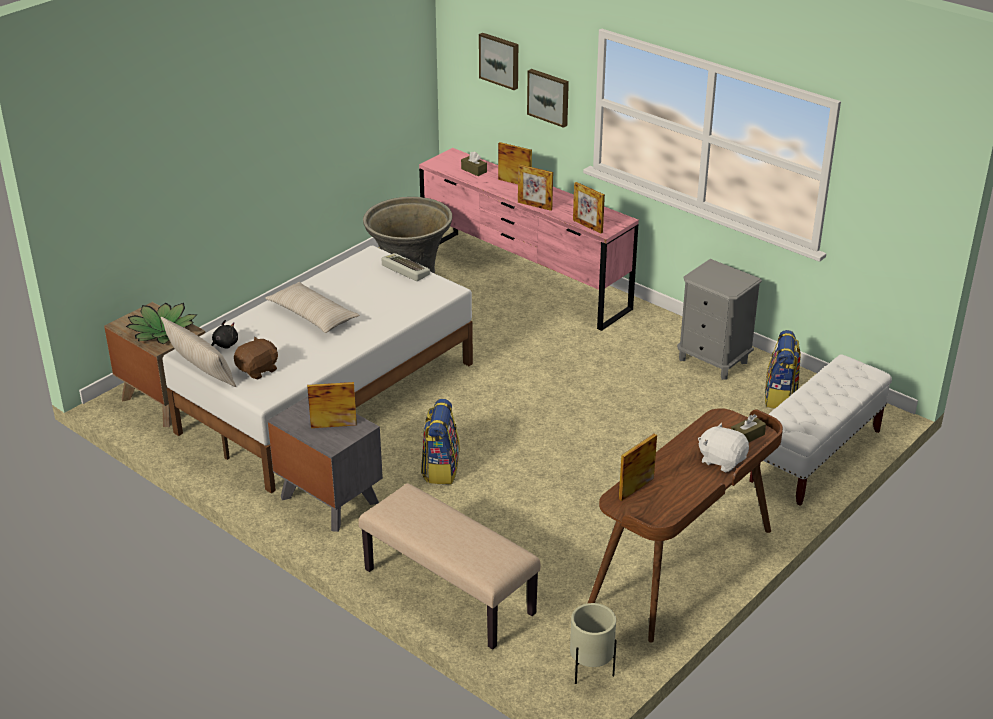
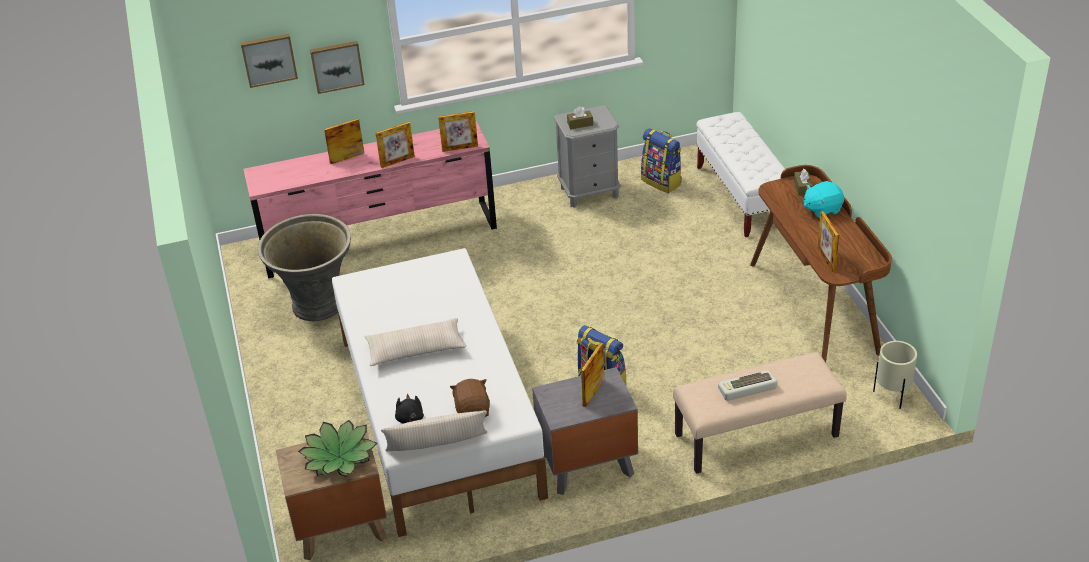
camera: 55 degrees left, 5 degrees up
keyboard [381,253,430,281] -> keyboard moved to [718,370,777,401]
brown tissue box [461,151,487,176] -> brown tissue box moved to [567,106,593,129]
white plush toy [698,423,749,472] -> turquoise plush toy [804,181,844,219]

